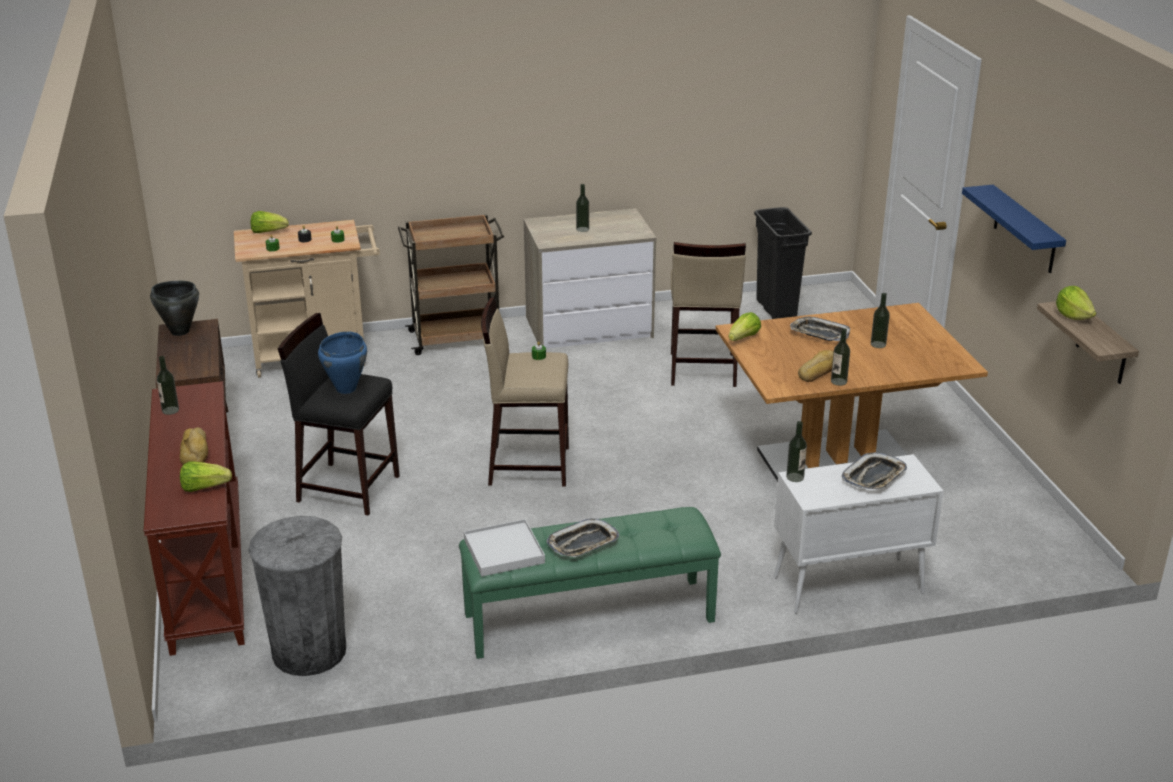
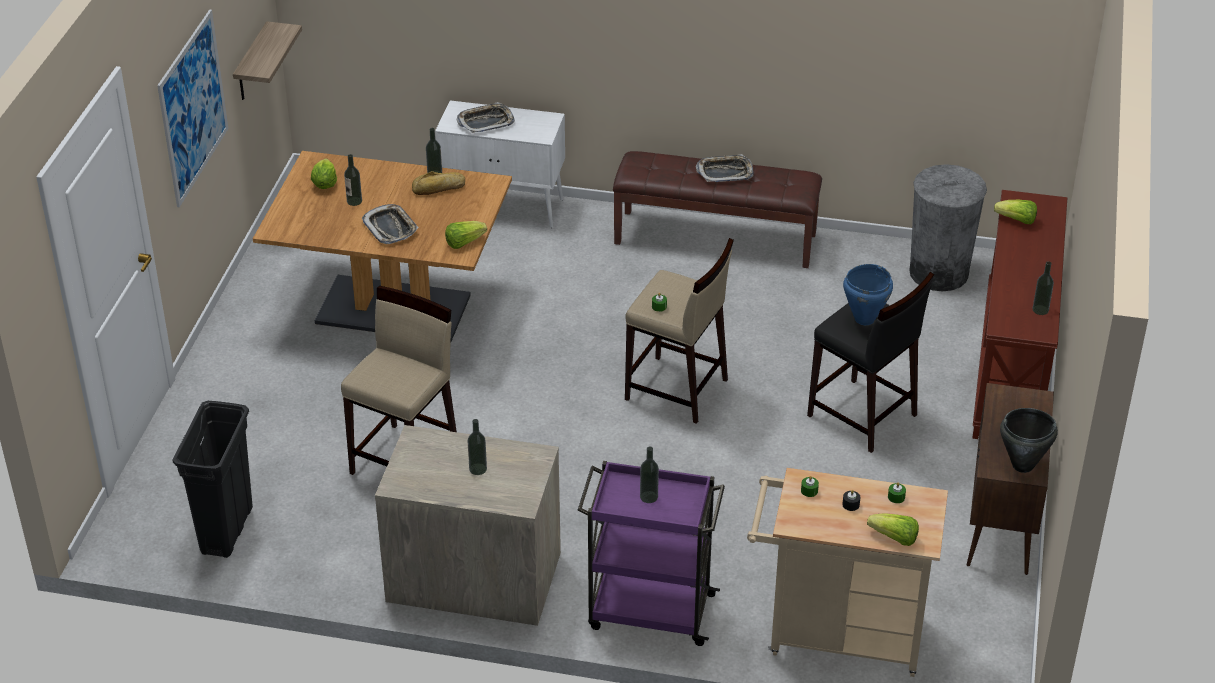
camera: 155 degrees left, 10 degrees up
bread [180,427,208,465] -> none
brown cart [398,214,504,355] -> purple cart [578,461,725,646]
green bench [459,507,721,659] -> brown bench [613,151,822,268]
white tray [464,519,545,577] -> none
bottle [786,421,807,482] -> bottle moved to [640,446,659,503]
blue shelf [962,185,1066,273] -> picture [157,9,228,207]
lettuce [1056,286,1097,320] -> lettuce moved to [311,158,337,189]

